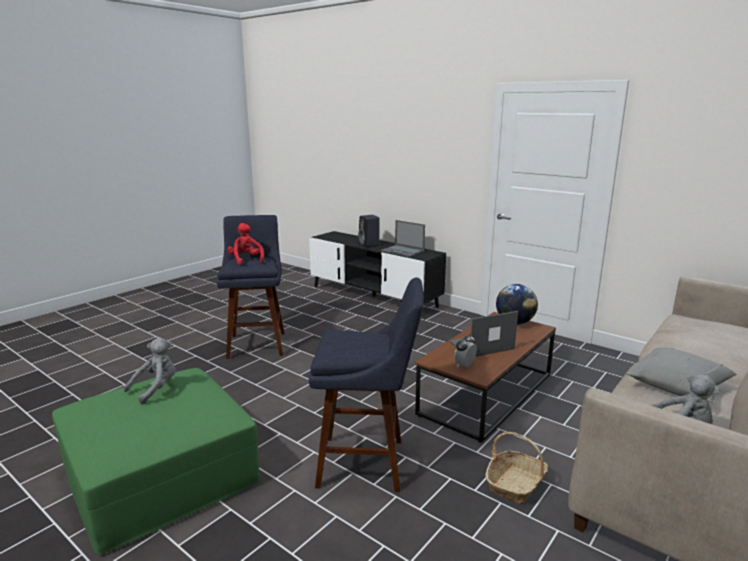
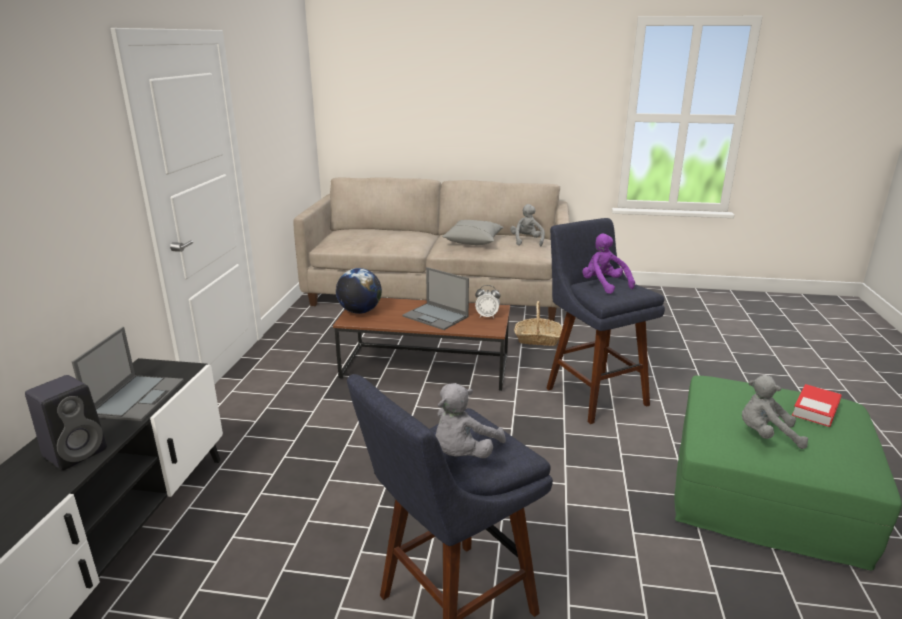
camera: 120 degrees left, 5 degrees up
red plush toy [227,223,264,265] -> grey plush toy [435,383,506,458]
none -> purple plush toy [582,234,635,294]
none -> book [792,384,842,427]

